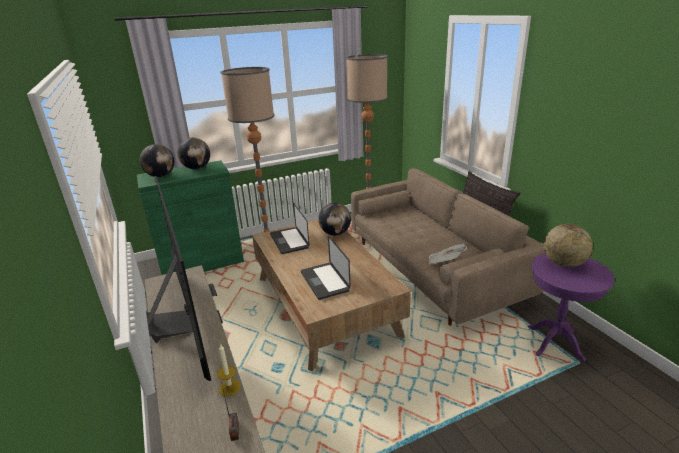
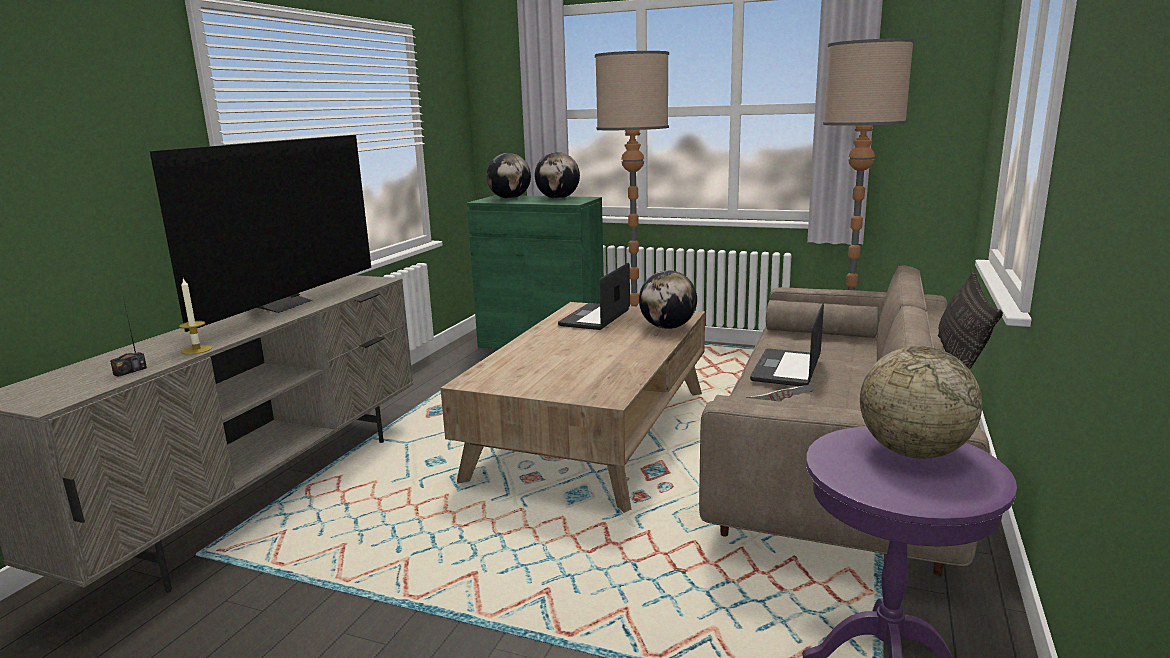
camera: 45 degrees right, 10 degrees down
laptop [301,236,351,300] -> laptop moved to [750,303,824,386]

